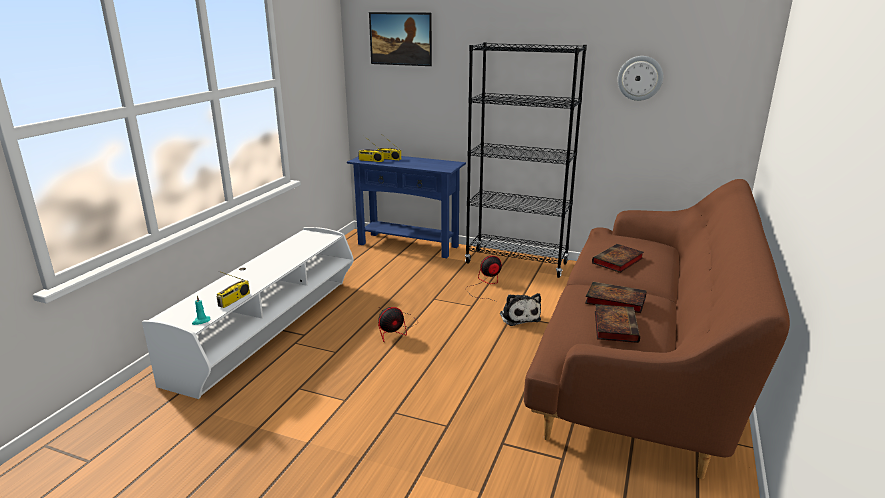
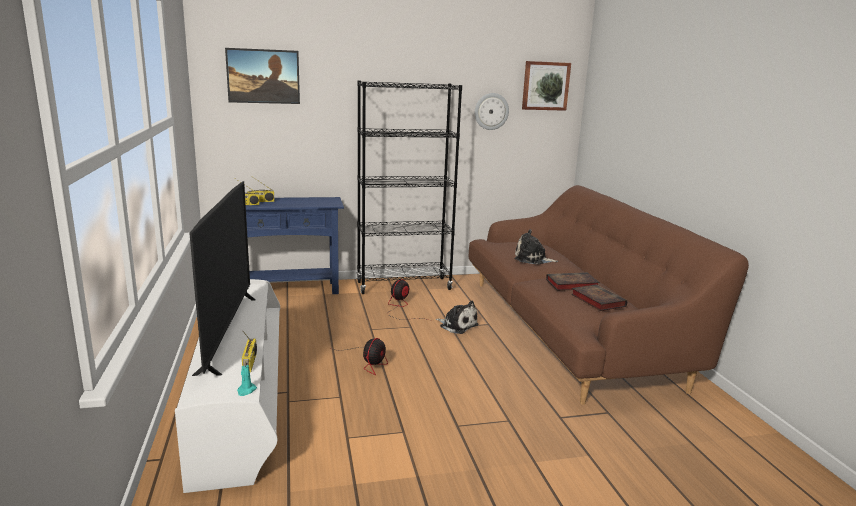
camera: 35 degrees left, 5 degrees down
book [592,244,644,273] -> plush toy [514,229,558,264]
none -> television [189,181,256,376]
none -> picture [522,61,571,111]

